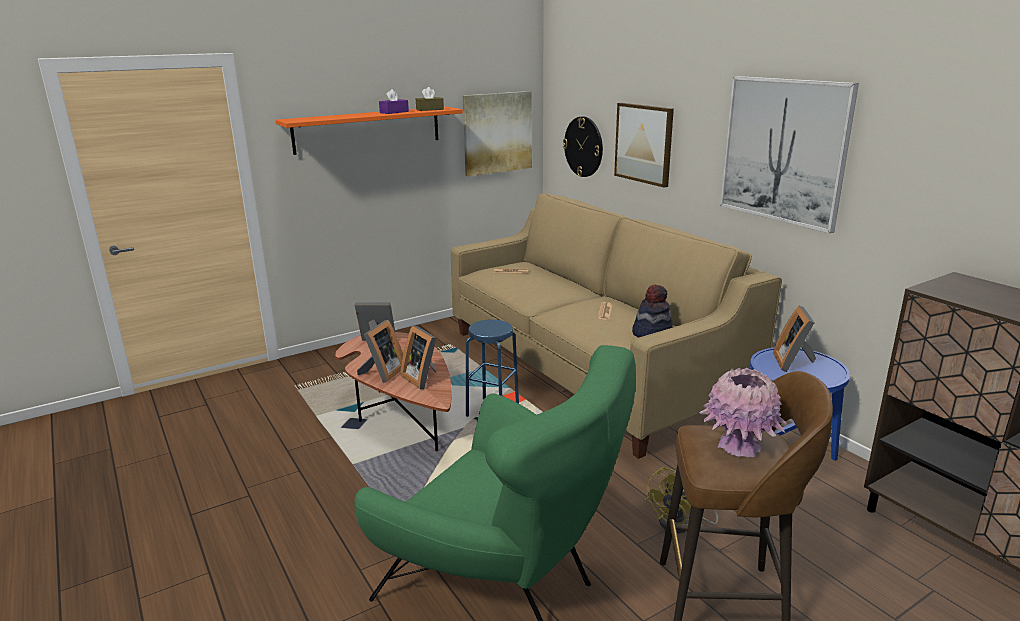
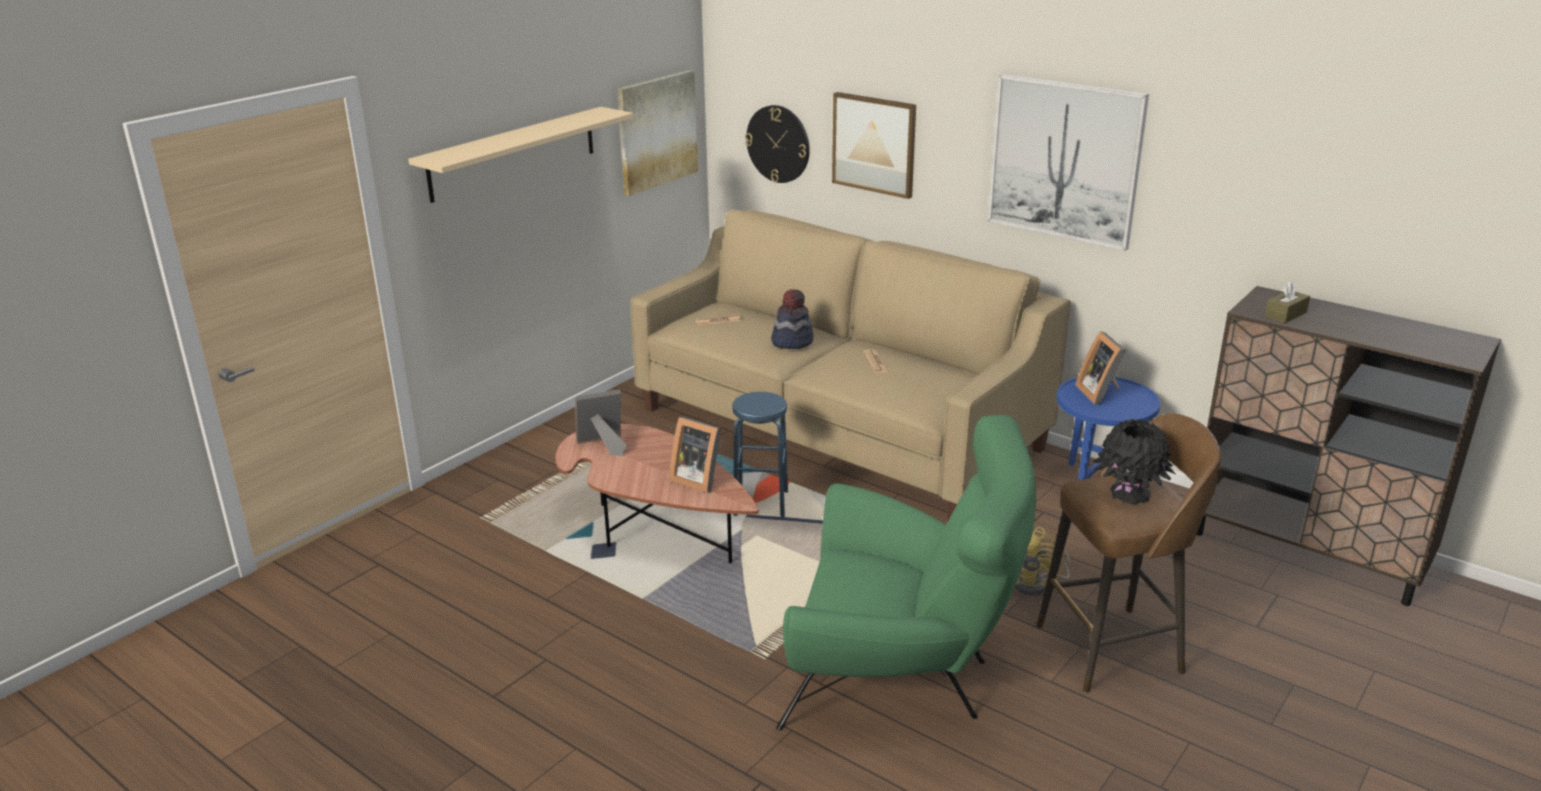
camera: 20 degrees left, 5 degrees up
orange shelf [275,107,463,155] -> beige shelf [408,107,634,203]
picture frame [357,320,403,383] -> none
purple tissue box [379,89,409,114] -> none
brown tissue box [416,87,444,111] -> brown tissue box moved to [1265,281,1310,323]
hat [632,285,673,337] -> hat moved to [771,289,814,349]
pink vase [699,368,787,457] -> black vase [1093,419,1175,504]

